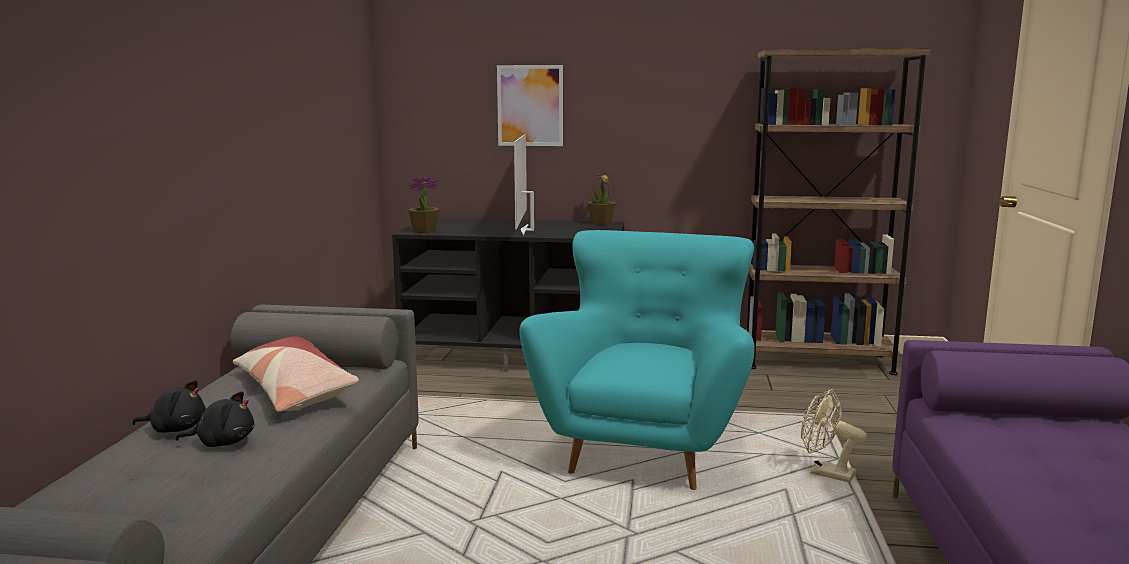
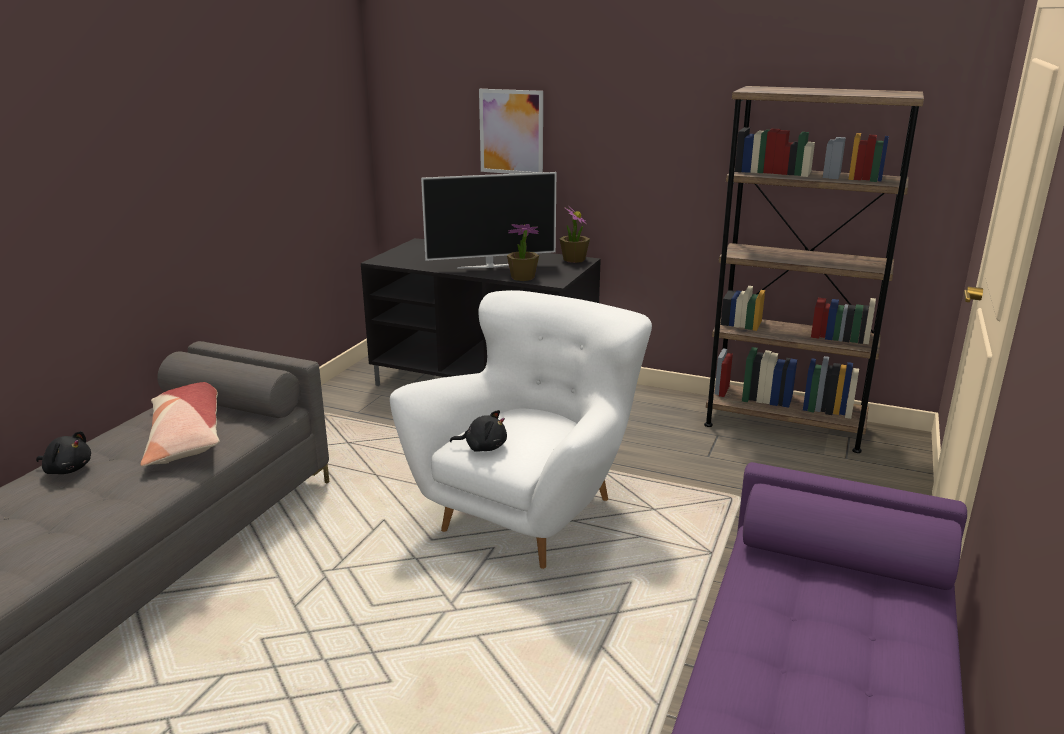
camera: 15 degrees right, 10 degrees up
black plush toy [176,391,254,447] -> black plush toy moved to [450,410,507,452]
potted plant [408,177,439,233] -> potted plant moved to [507,224,539,281]
television [514,134,534,236] -> television turned 120 degrees counterclockwise [421,172,556,268]
turquoise armchair [520,230,755,490] -> white armchair [390,290,652,569]
beige fan [801,389,867,483] -> none

